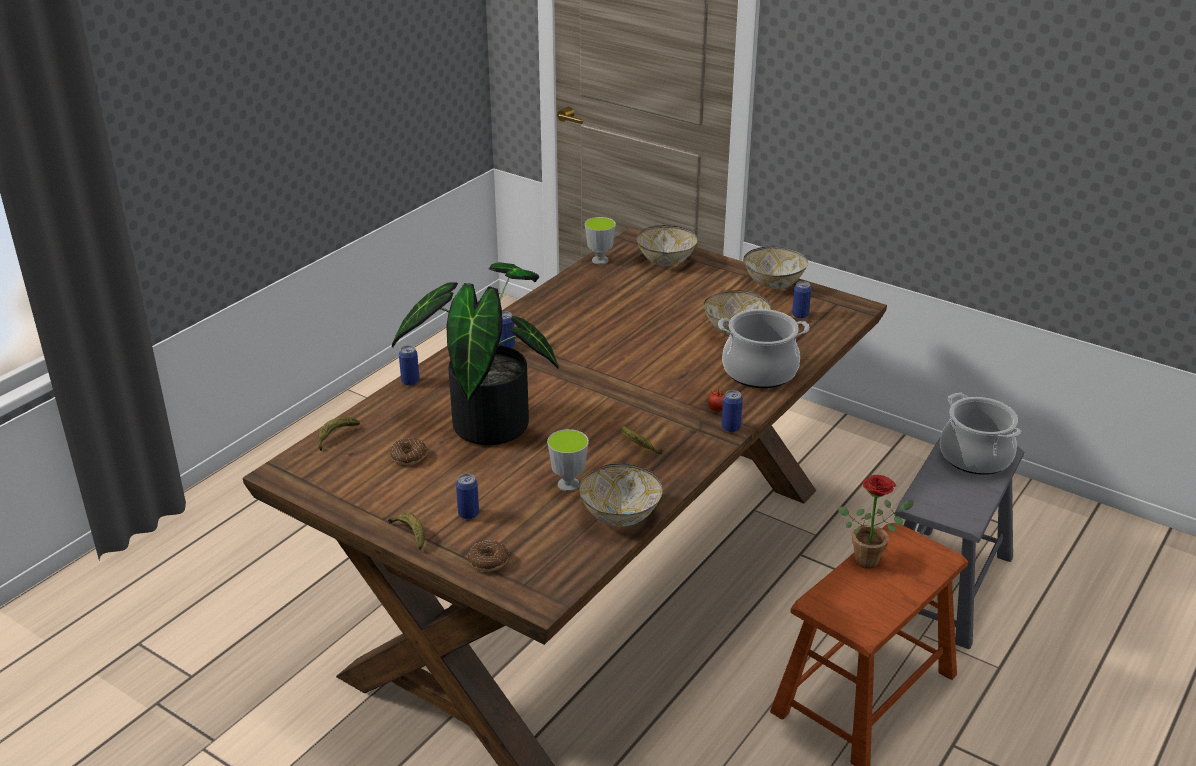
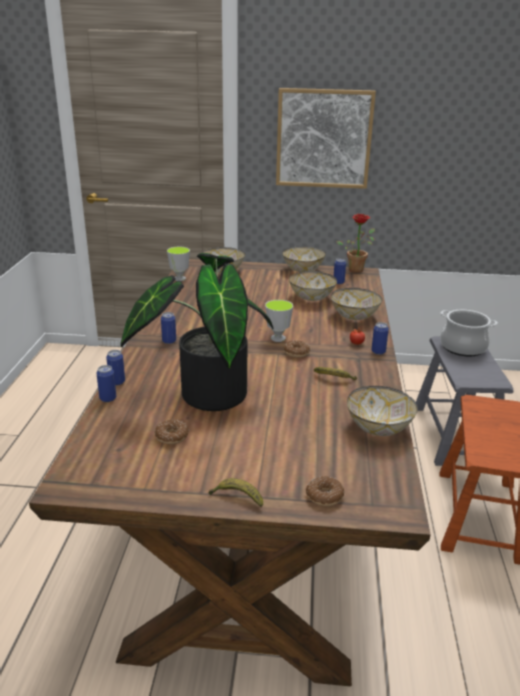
camera: 30 degrees left, 5 degrees down
banana [318,417,360,451] -> none
can [456,474,479,519] -> can moved to [96,365,116,402]
cup [547,429,589,492] -> cup moved to [265,300,293,342]
cooking pot [718,309,809,388] -> bowl [331,288,382,320]
potted plant [838,475,914,569] -> potted plant moved to [336,214,375,273]
none -> picture [276,88,376,189]
none -> donut [283,340,310,358]

